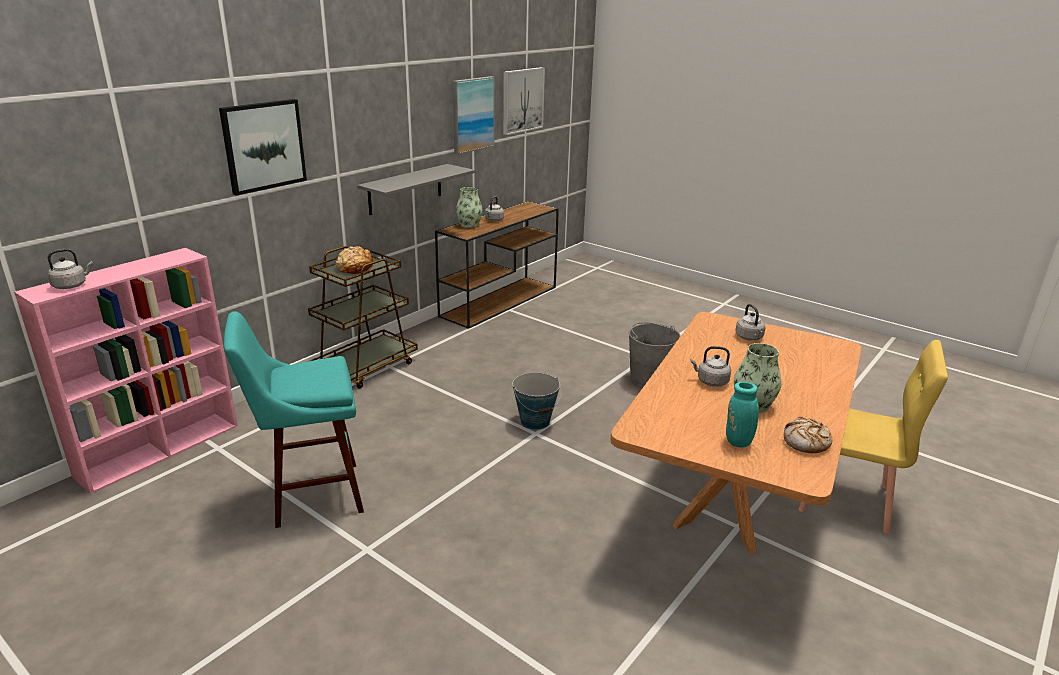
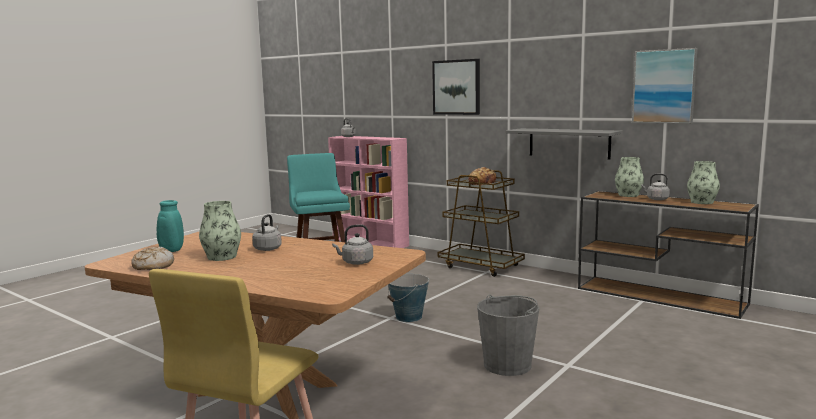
camera: 90 degrees right, 15 degrees down
picture [503,67,545,135] -> none
none -> vase [687,161,720,204]

